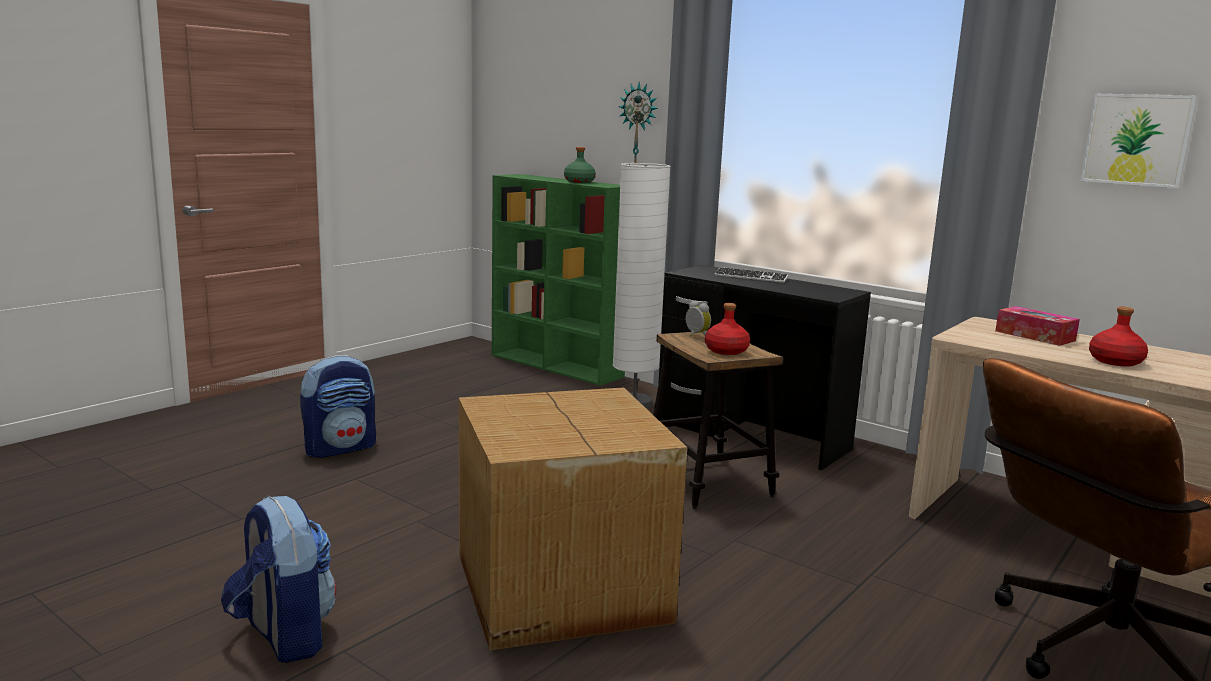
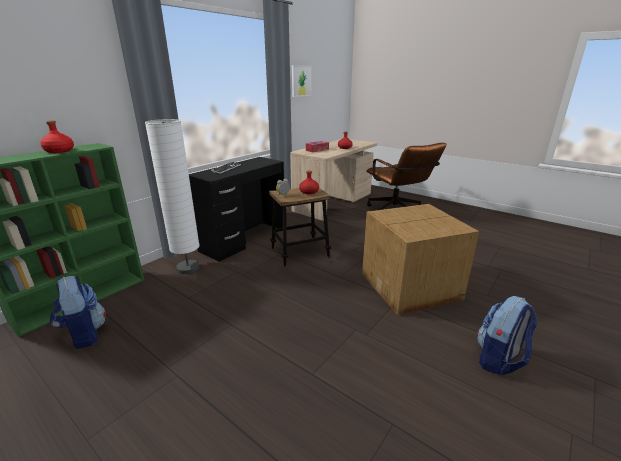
camera: 90 degrees left, 10 degrees up
backpack [300,355,376,458] -> backpack moved to [50,276,106,349]
green bottle [564,147,596,183] -> red bottle [41,121,74,153]
wall clock [618,82,658,163] -> none

